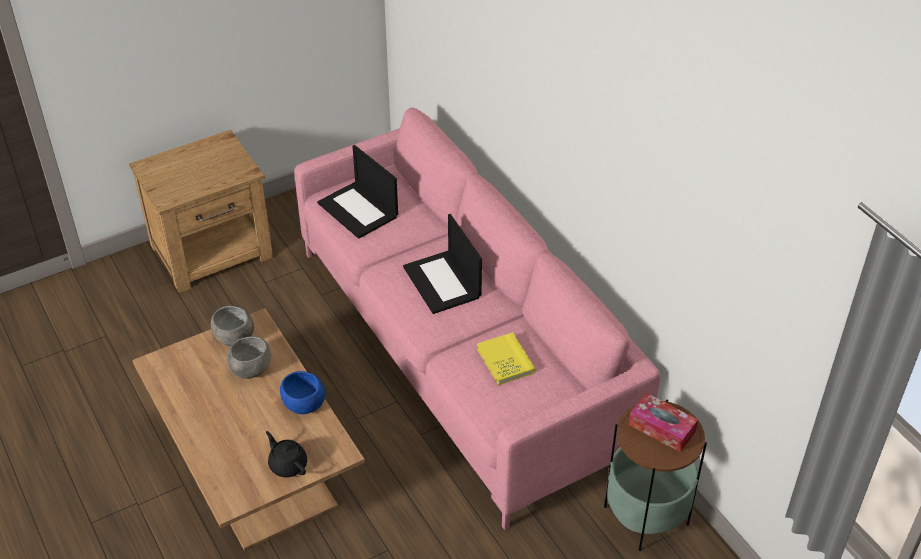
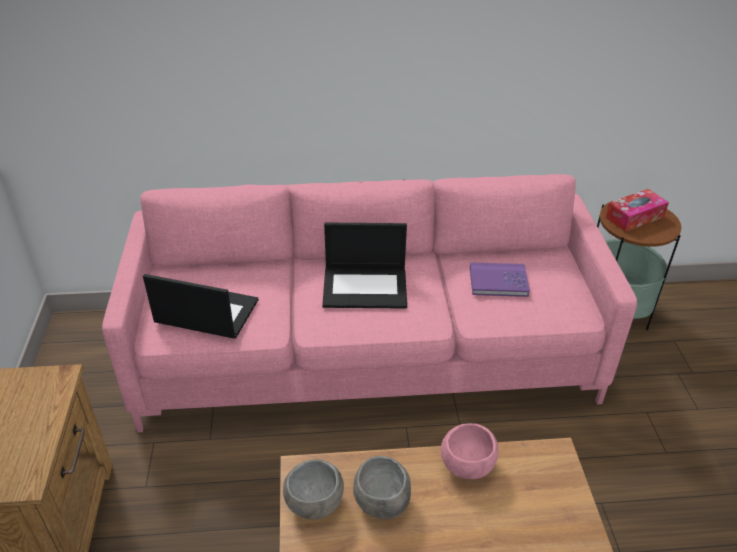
camera: 65 degrees left, 5 degrees down
black teapot [266,431,307,477] -> none
blue bowl [280,371,325,414] -> pink bowl [441,423,499,479]
laptop [317,145,398,239] -> laptop turned 150 degrees counterclockwise [143,274,259,339]
yellow book [477,332,536,385] -> purple book [470,262,530,297]

